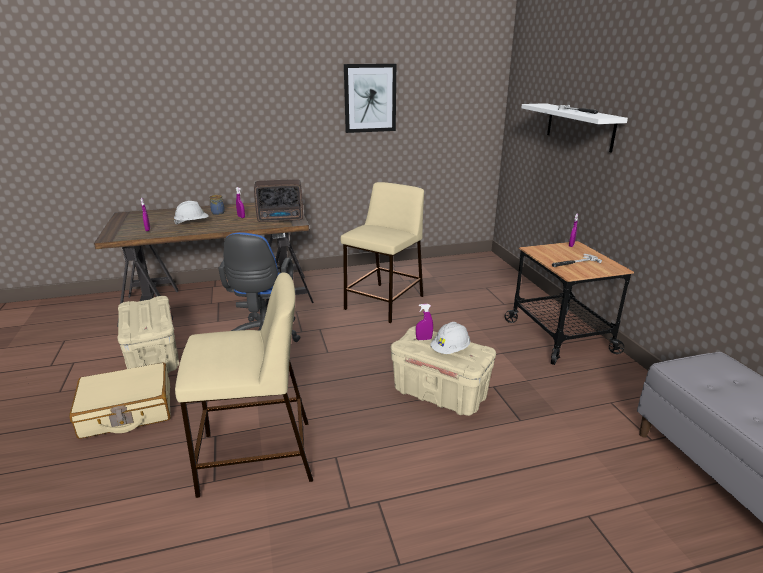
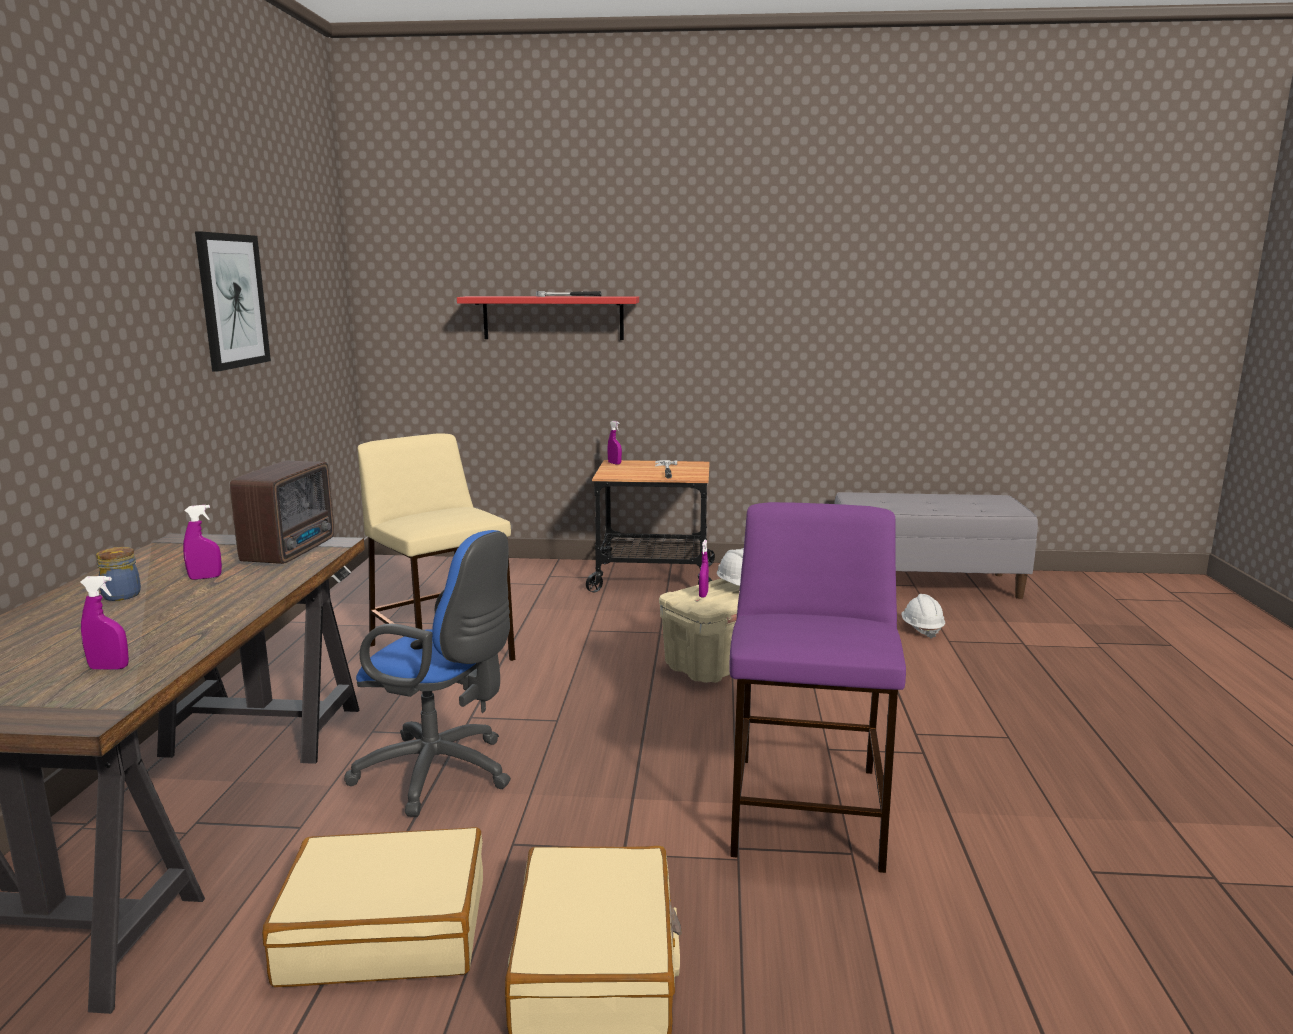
camera: 70 degrees left, 10 degrees down
beige storage box [117,296,179,373] -> beige suitcase [262,827,483,987]
white hard hat [174,201,209,225] -> white hard hat moved to [902,594,945,639]
beige stool [175,272,313,498] -> purple stool [729,502,906,873]
white shelf [521,103,628,152] -> red shelf [457,296,639,340]

